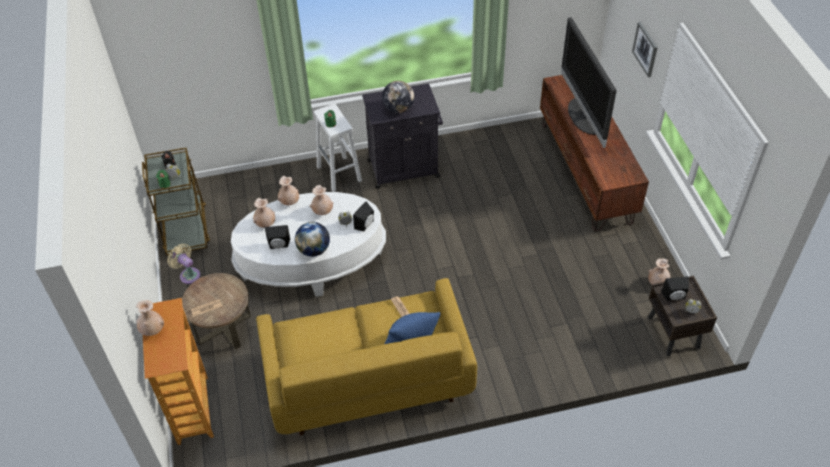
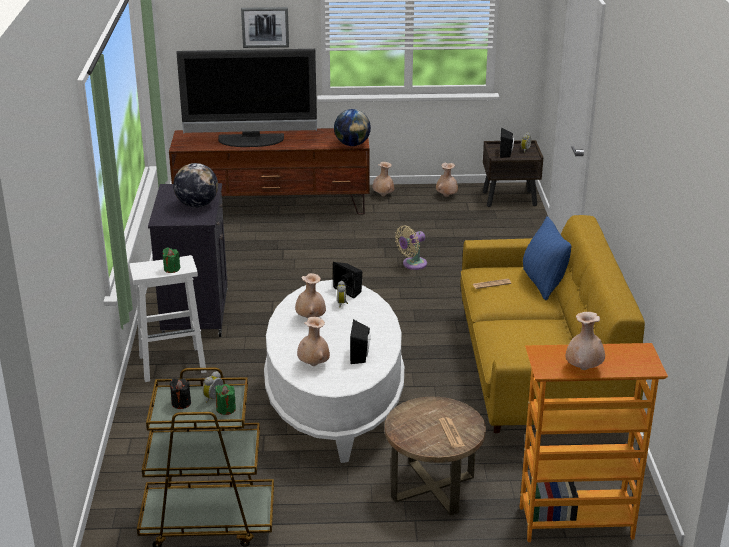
camera: 80 degrees left, 20 degrees down
beige fan [167,244,201,284] -> beige fan moved to [395,225,427,270]
beige vase [278,176,299,205] -> beige vase moved to [372,162,394,196]
globe [295,222,330,257] -> globe moved to [334,109,371,146]

